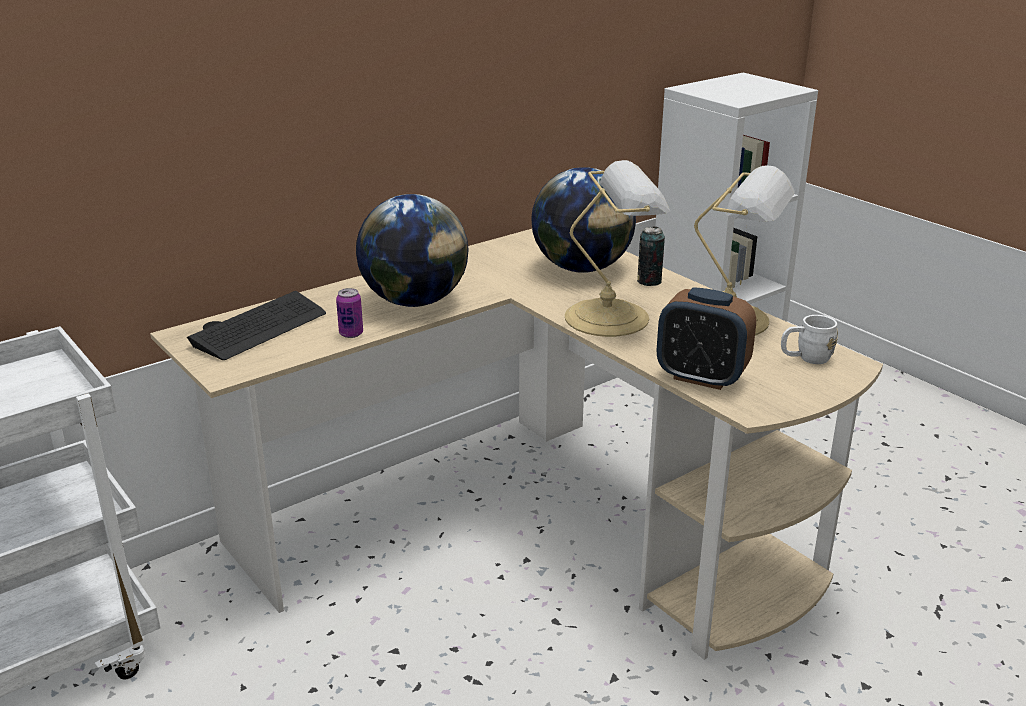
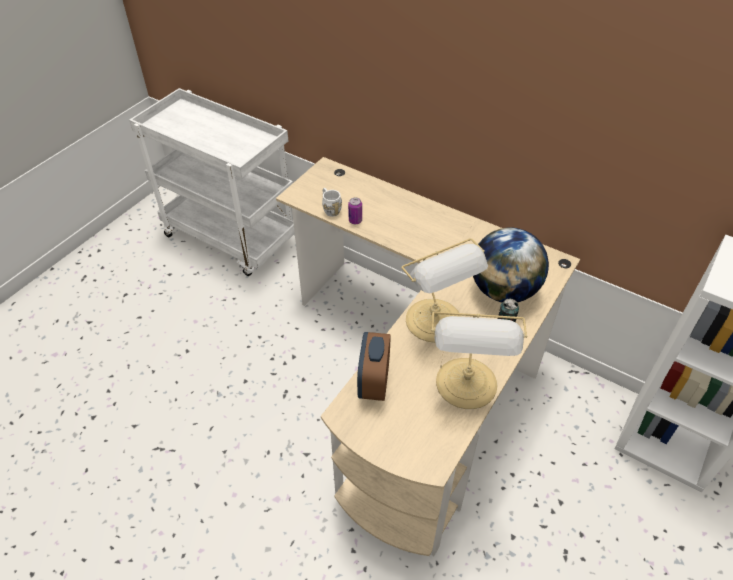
camera: 70 degrees right, 20 degrees up
keyboard [187,291,326,360] -> none
globe [356,194,469,307] -> none
white mug [781,315,838,364] -> white mug moved to [322,188,342,217]

